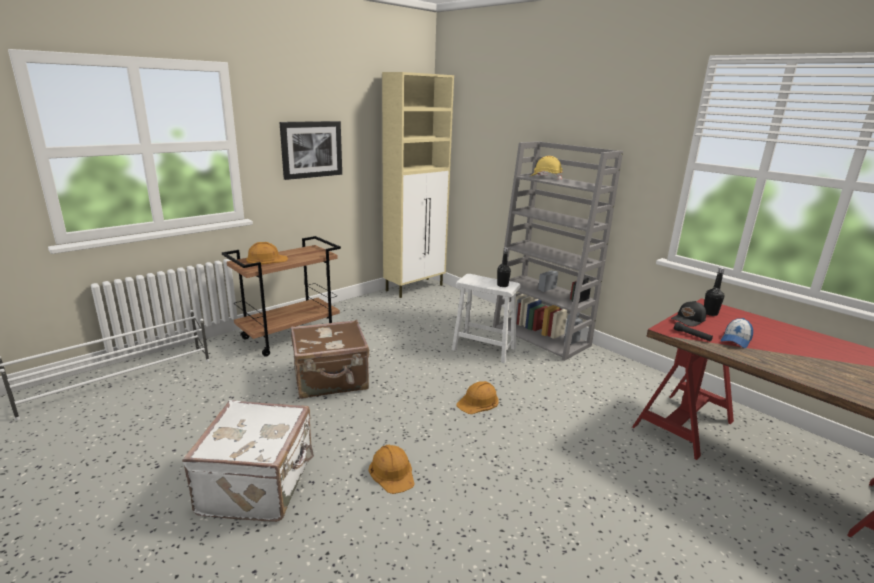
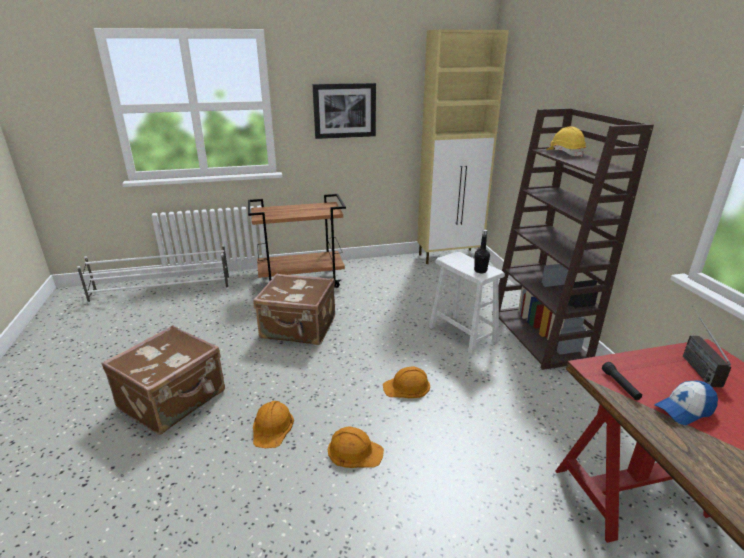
camera: 30 degrees right, 5 degrees up
white suitcase [182,400,314,522] -> brown suitcase [101,325,225,435]
orange hard hat [246,242,288,264] -> orange hard hat moved to [328,426,384,468]
grey bookcase [493,141,623,361] -> brown bookcase [492,108,654,370]
black cap [671,301,706,327] -> none
black bottle [704,267,725,316] -> radio [683,305,731,387]

